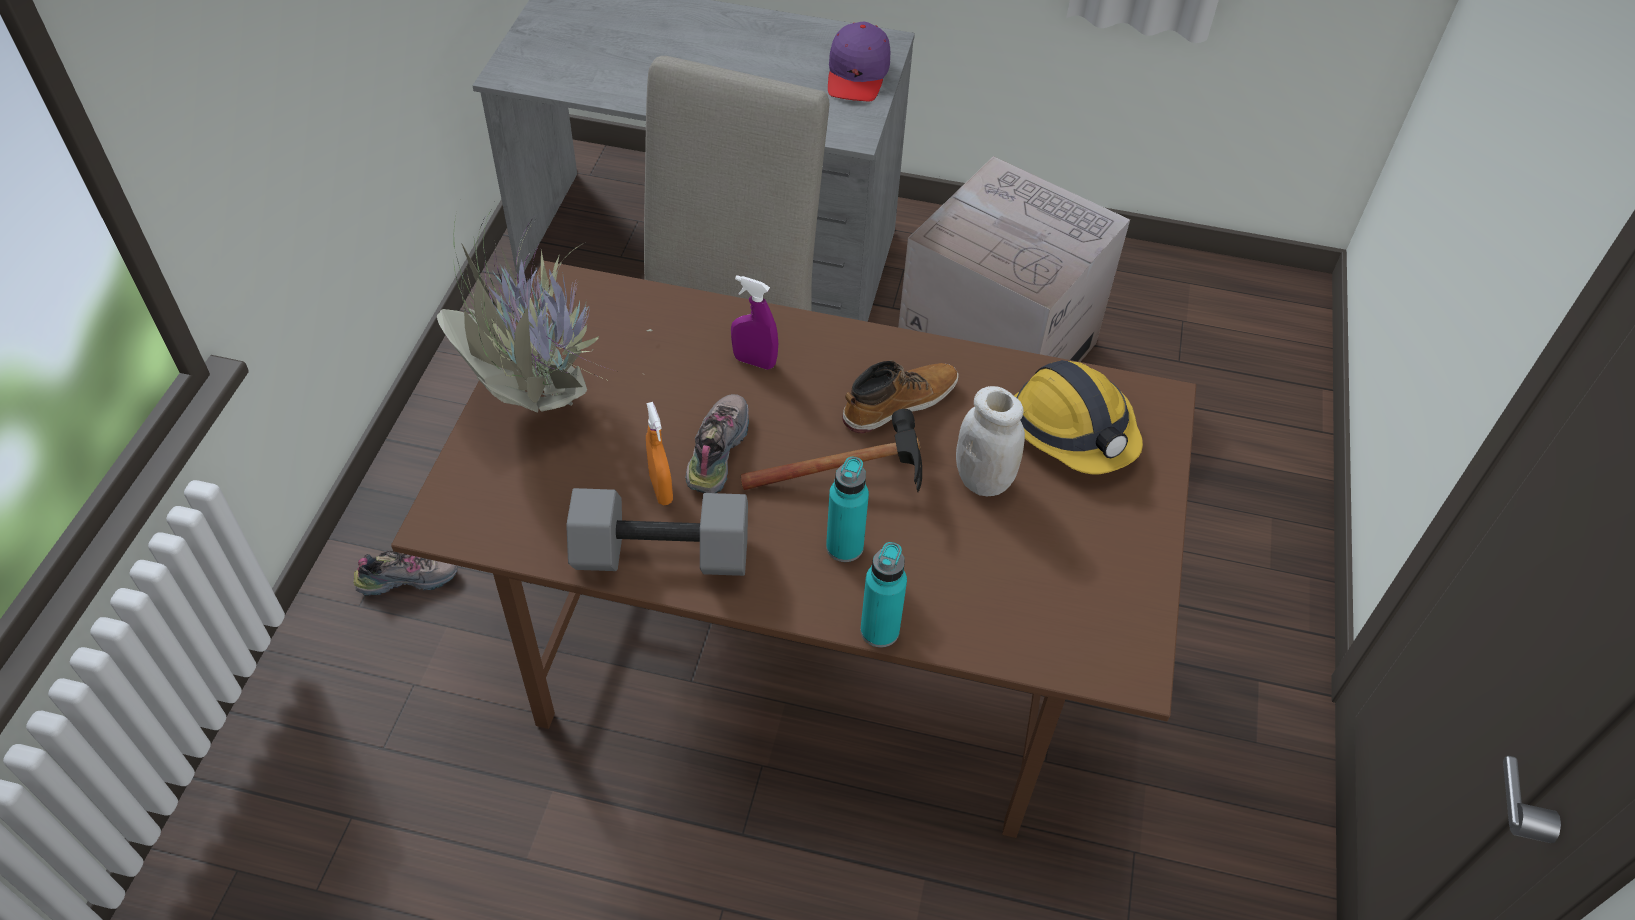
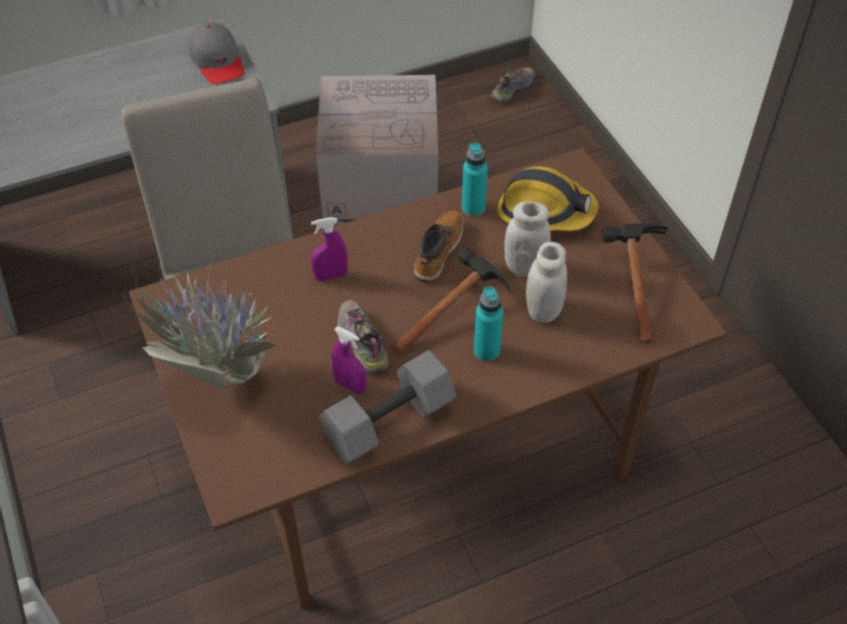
camera: 35 degrees left, 0 degrees up
shoe [353,551,457,596] -> shoe moved to [491,67,535,103]
orange spray bottle [646,402,673,505] -> purple spray bottle [331,326,367,394]
purple cap [828,22,890,102] -> grey cap [188,22,244,84]
turquoise bottle [860,542,907,648] -> turquoise bottle moved to [462,142,488,217]
none -> white jar [526,242,567,323]
none -> hammer [602,223,668,344]

